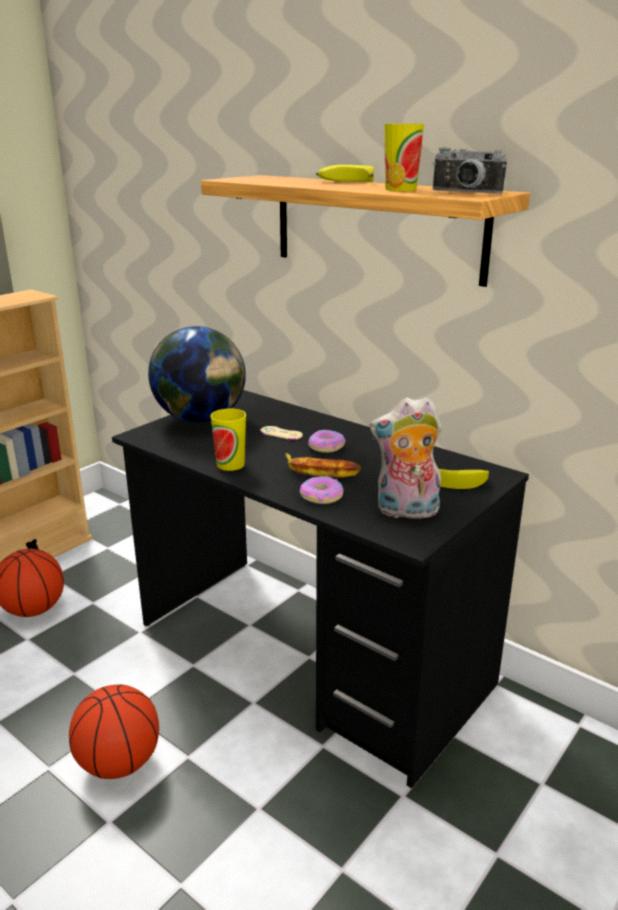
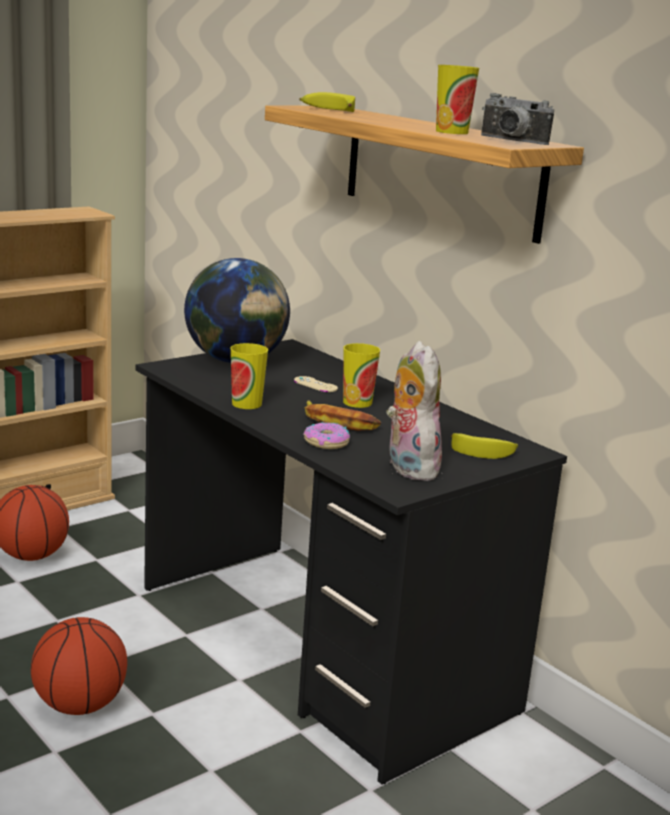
camera: 10 degrees right, 5 degrees down
donut [308,430,346,453] -> cup [343,343,380,408]
banana [316,165,374,182] -> banana moved to [299,92,355,112]
plush toy [370,397,442,519] -> plush toy turned 60 degrees clockwise [386,341,442,481]

